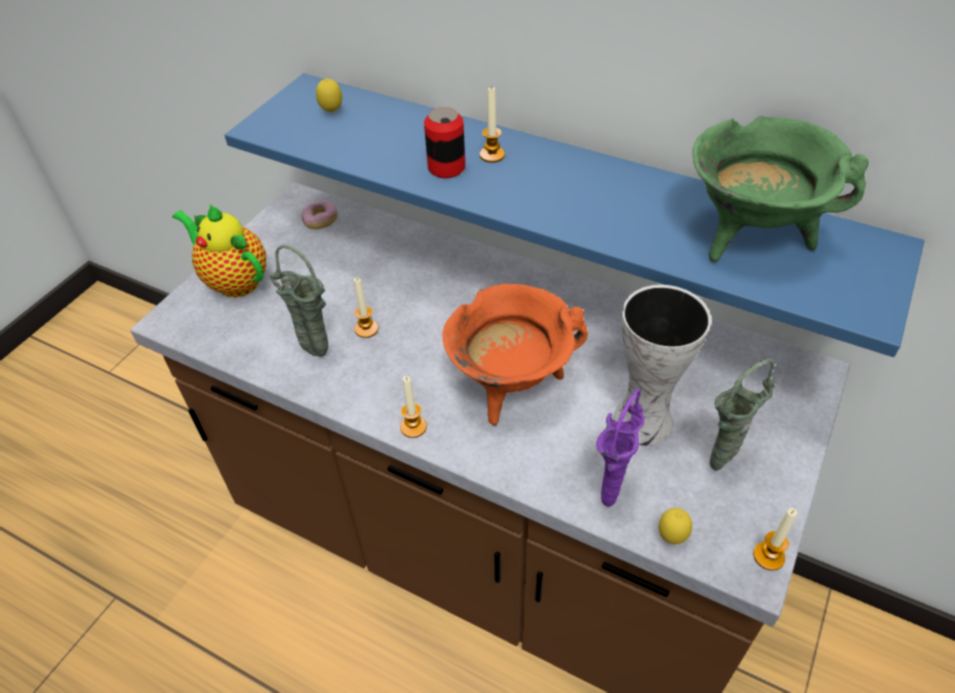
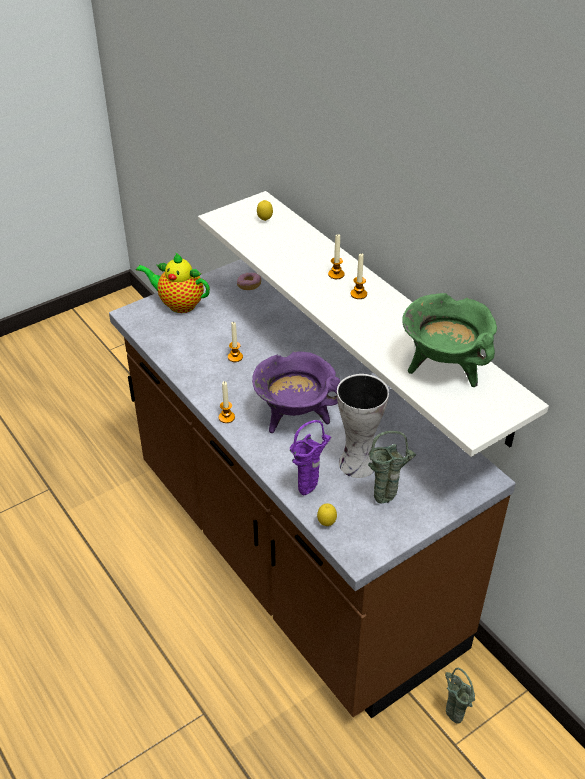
camera: 25 degrees right, 5 degrees down
teapot [172,203,266,297] -> teapot turned 45 degrees counterclockwise [136,252,210,313]
blue shelf [225,73,924,357] -> white shelf [198,191,549,457]
green vase [270,245,328,357] -> green vase moved to [445,668,475,724]
can [424,107,465,178] -> none
orange cooking pot [442,284,588,425] -> purple cooking pot [252,351,340,433]
candle [753,508,797,571] -> candle moved to [351,253,367,299]

